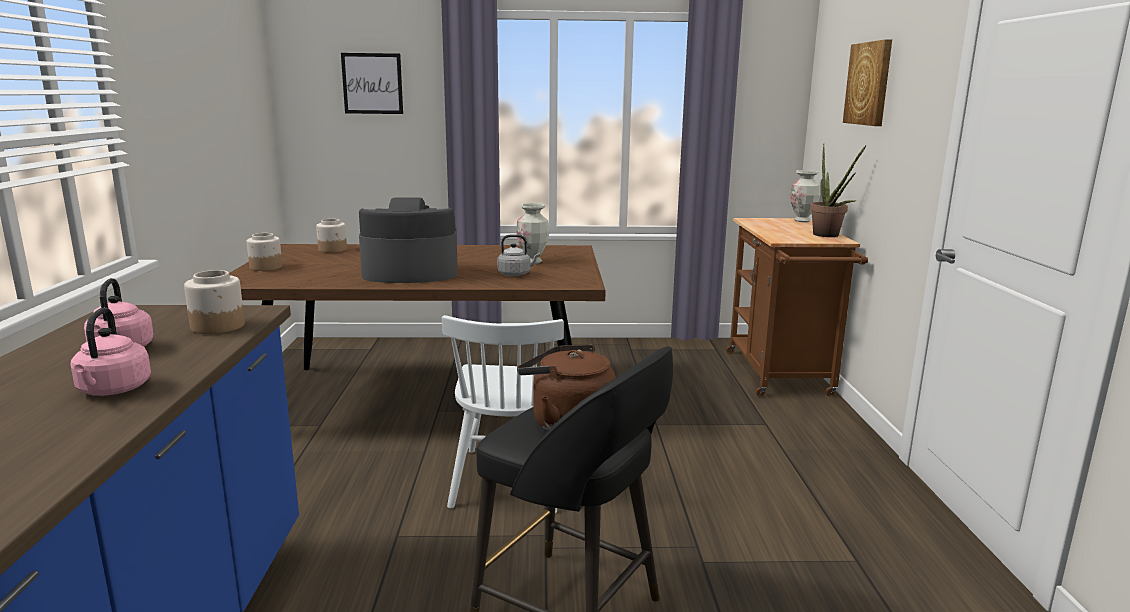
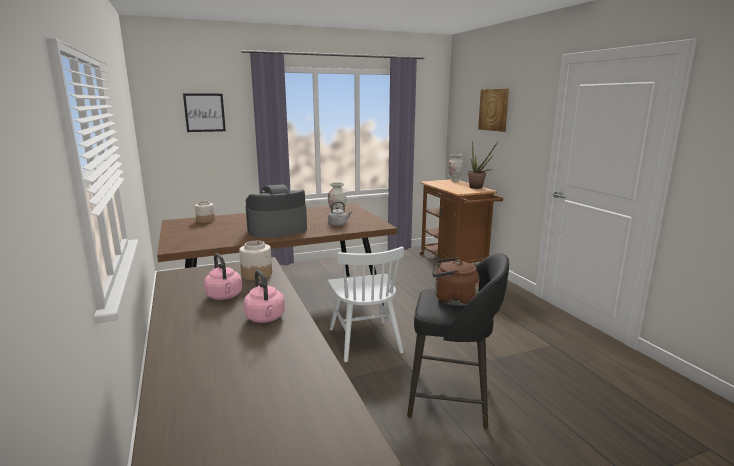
camera: 20 degrees left, 0 degrees up
jar [247,233,282,271] -> none

